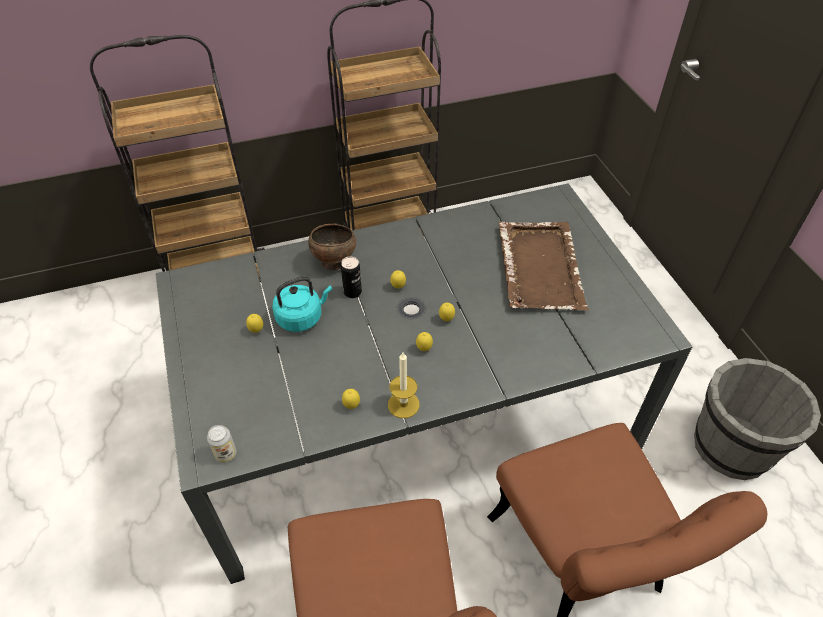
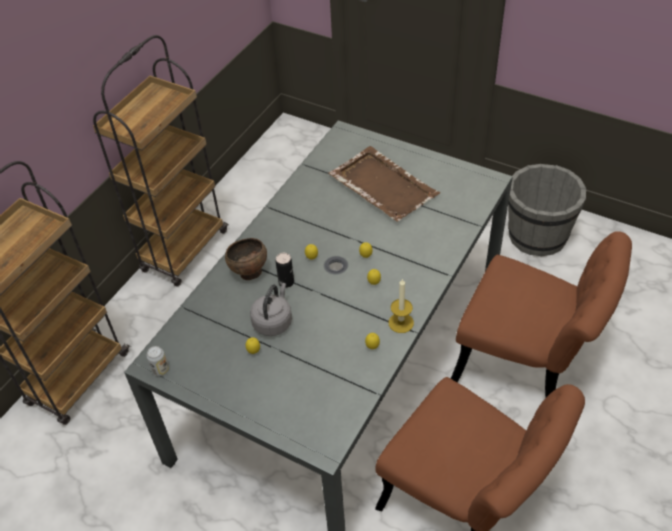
camera: 40 degrees left, 0 degrees up
can [207,425,236,463] -> can moved to [147,346,169,376]
turquoise kettle [272,277,332,332] -> grey kettle [250,283,292,336]

